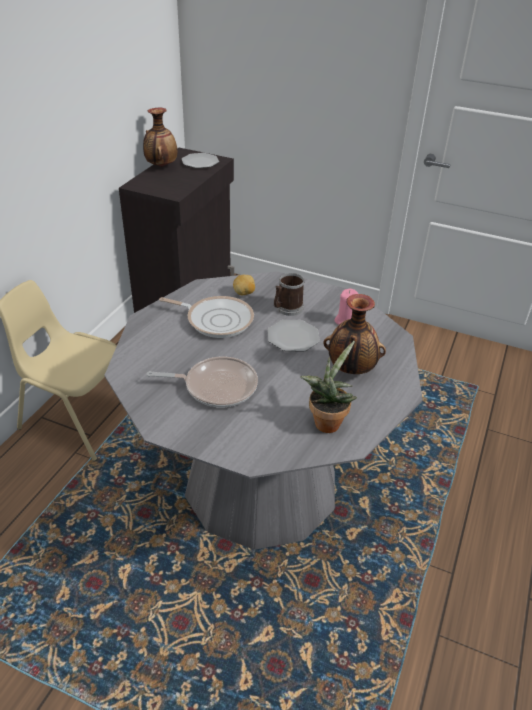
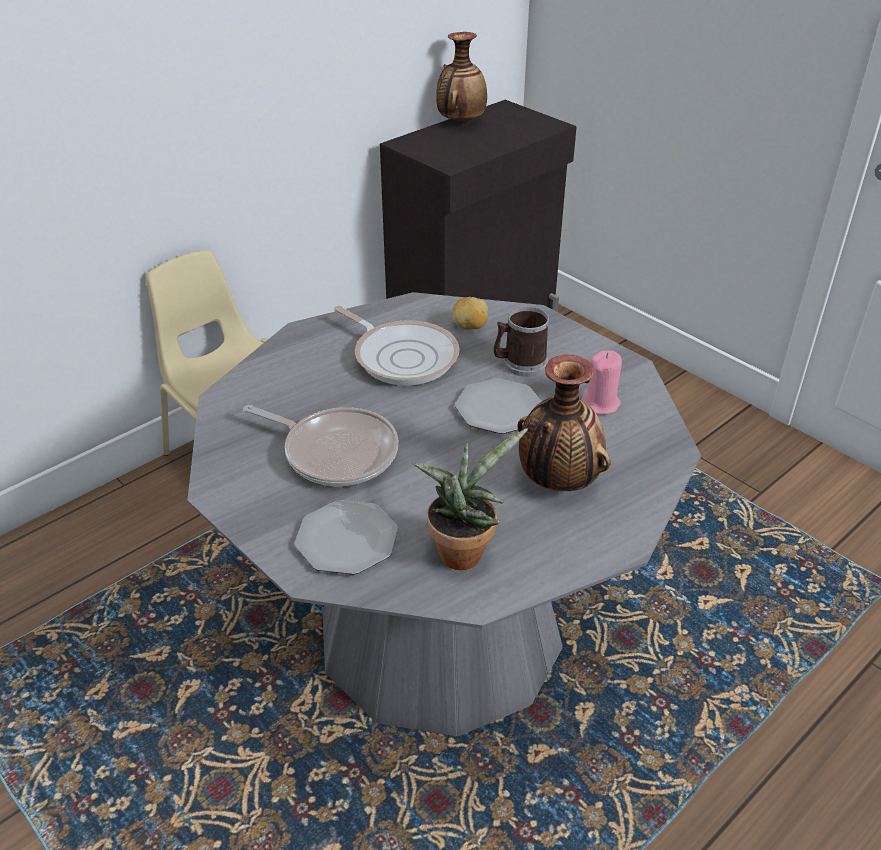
camera: 25 degrees right, 0 degrees up
plate [182,153,219,168] -> plate moved to [294,500,398,575]

